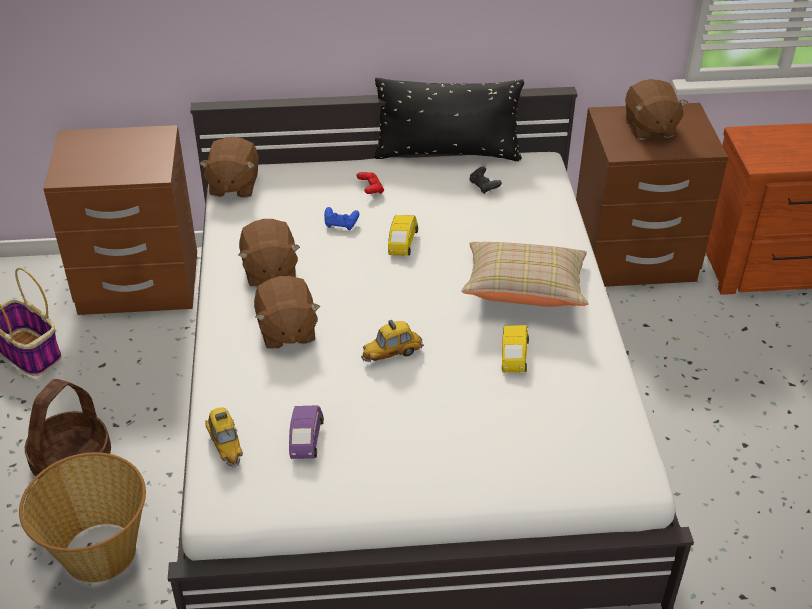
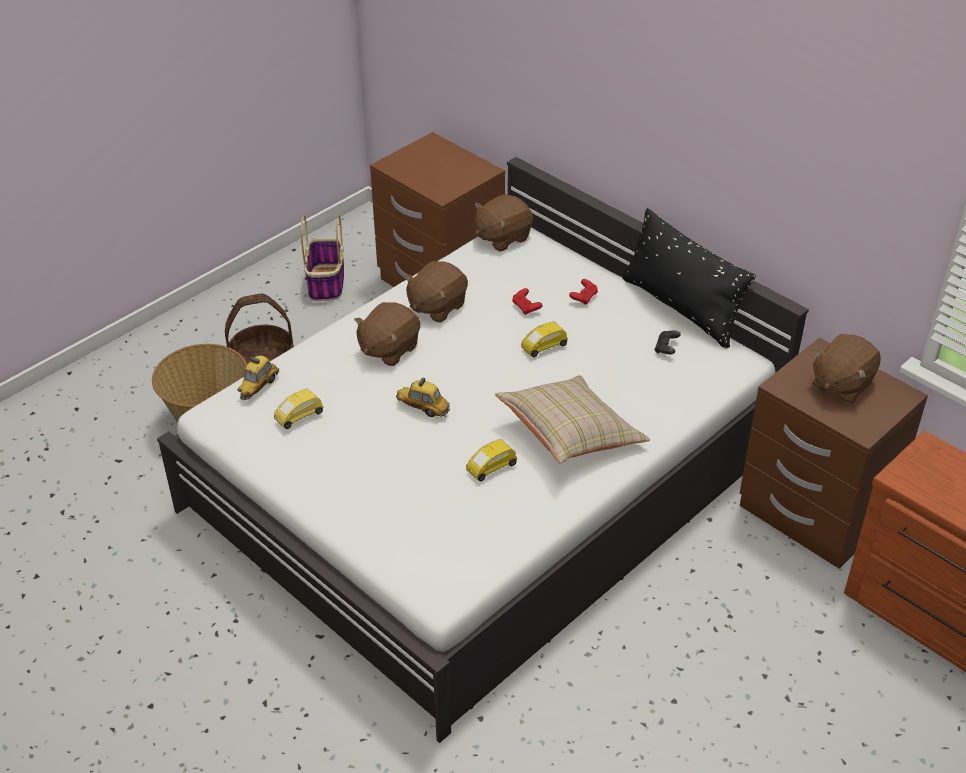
camera: 50 degrees right, 0 degrees up
purple toy car [289,405,324,459] -> yellow toy car [274,388,323,429]
blue game controller [324,207,359,230] -> red game controller [512,288,543,315]

